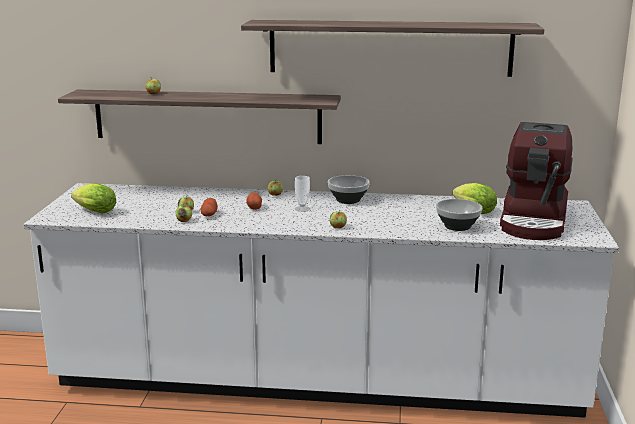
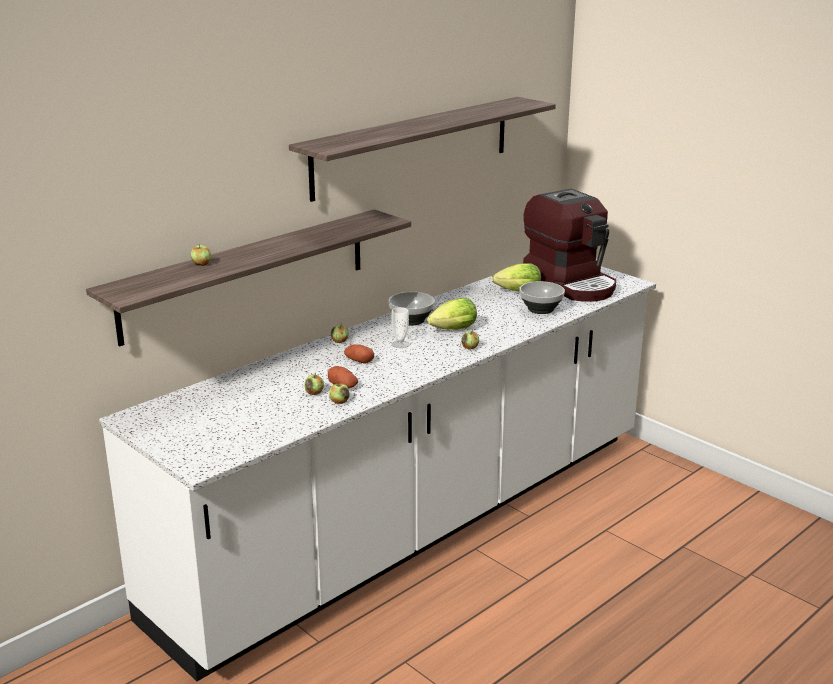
camera: 50 degrees left, 5 degrees up
lettuce [71,183,116,213] -> lettuce moved to [427,298,477,330]

